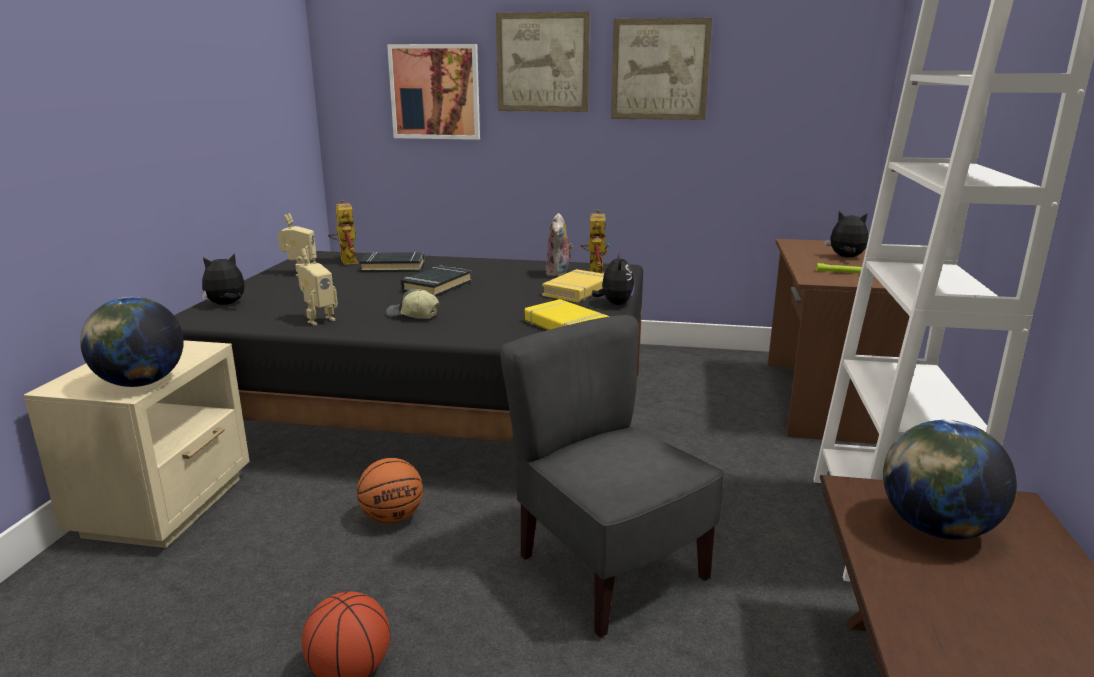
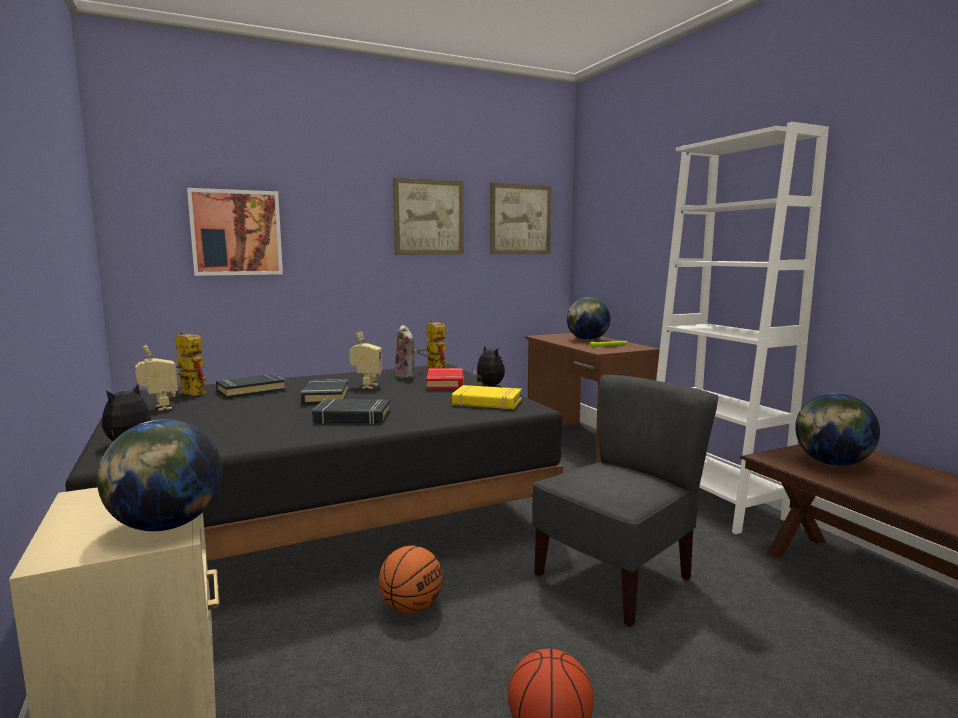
camera: 35 degrees left, 10 degrees down
toy robot [297,247,338,326] -> toy robot moved to [349,331,382,389]
cap [386,289,439,319] -> black book [312,399,390,424]
picture [496,12,590,112] -> picture moved to [490,183,552,254]
grey chair [500,315,725,638] -> grey chair turned 120 degrees clockwise [532,375,718,627]
yellow book [542,269,604,302] -> red book [426,368,464,389]
plush toy [825,211,868,257] -> globe [567,297,610,340]

